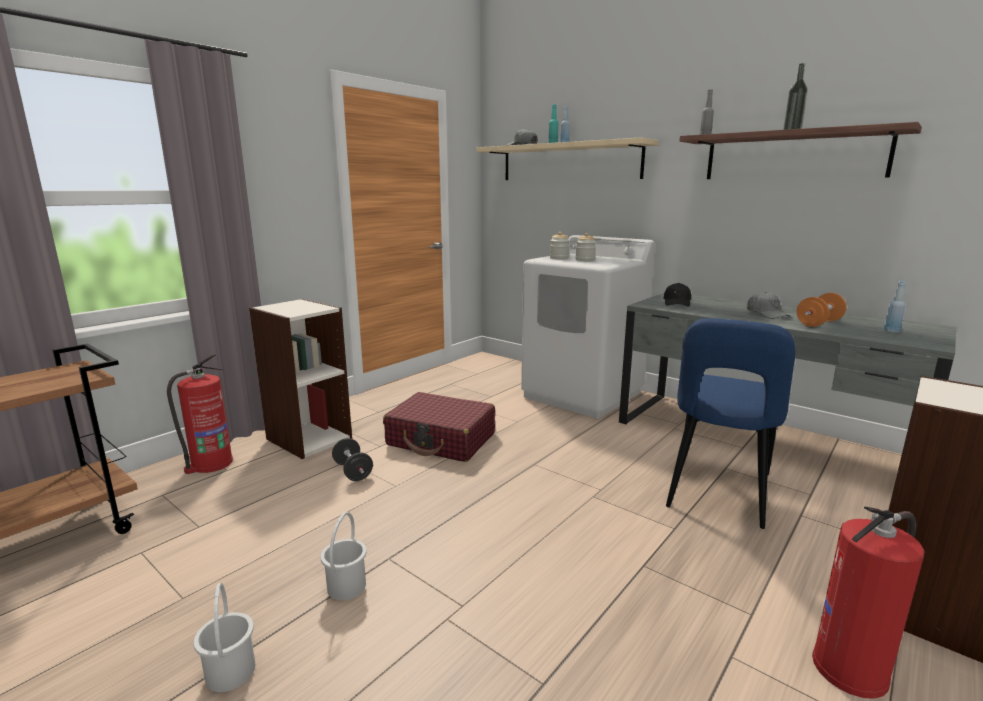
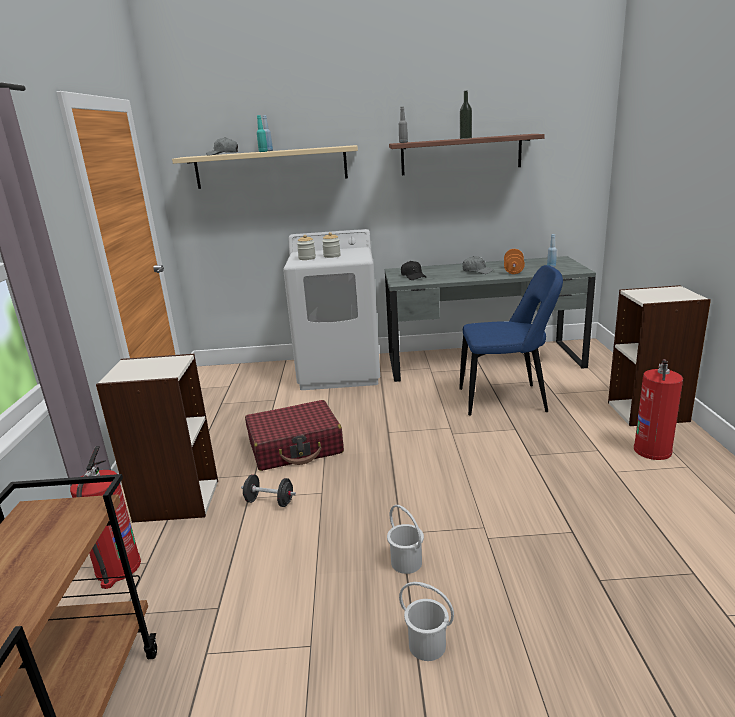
camera: 40 degrees left, 5 degrees up
blue chair [666,318,796,529] -> blue chair turned 75 degrees counterclockwise [459,265,563,416]

